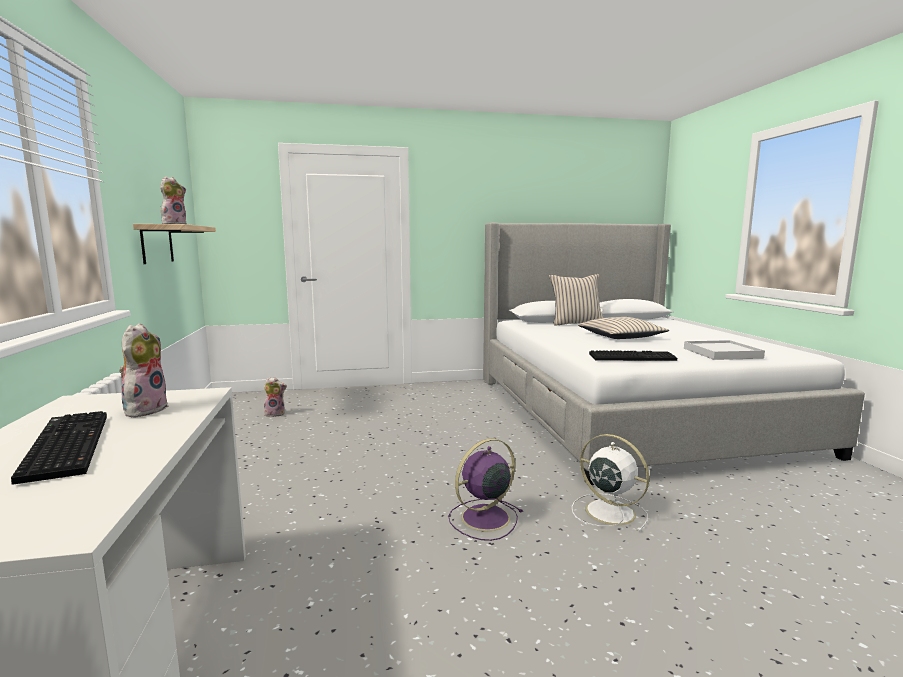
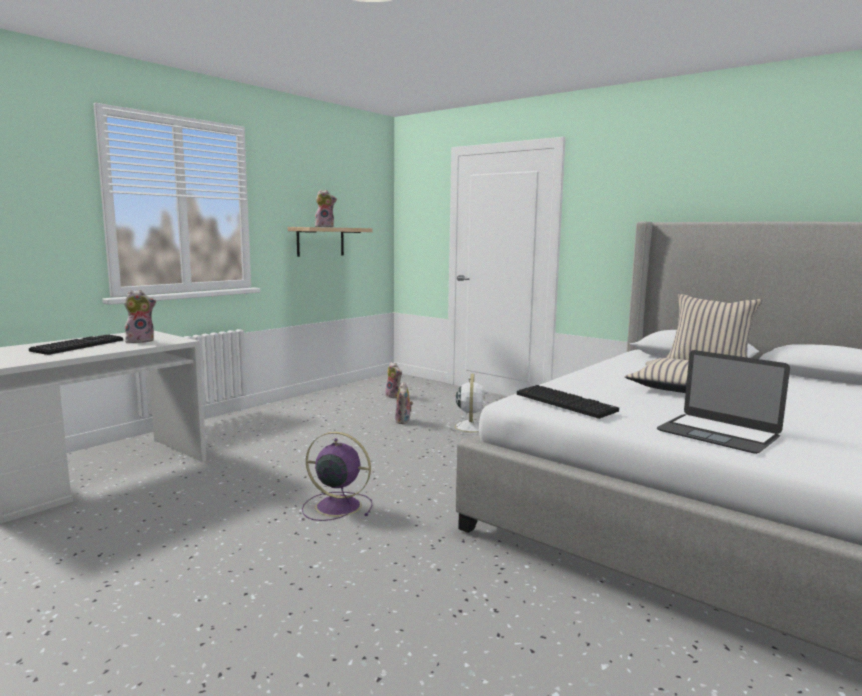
camera: 50 degrees right, 0 degrees up
white fan [572,434,649,532] -> white fan moved to [447,373,485,435]
white tray [684,340,765,360] -> laptop [657,350,790,454]
none -> plush toy [395,382,413,424]

